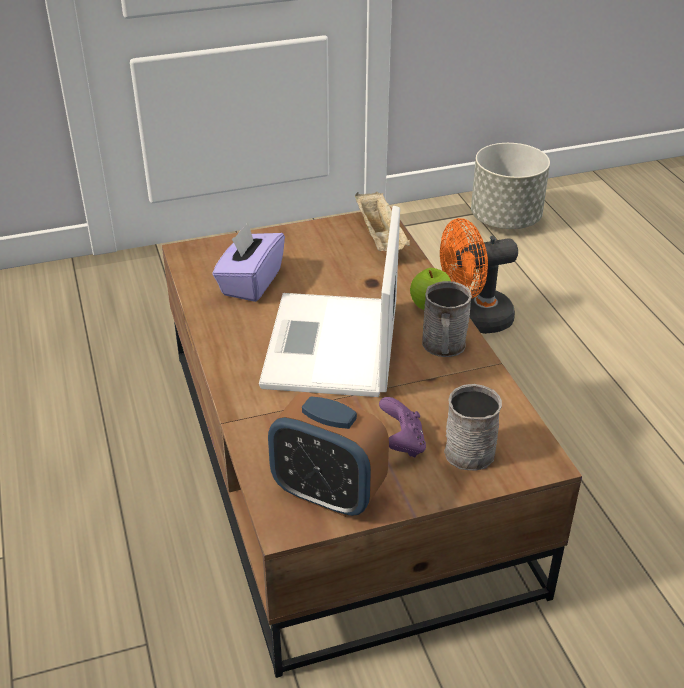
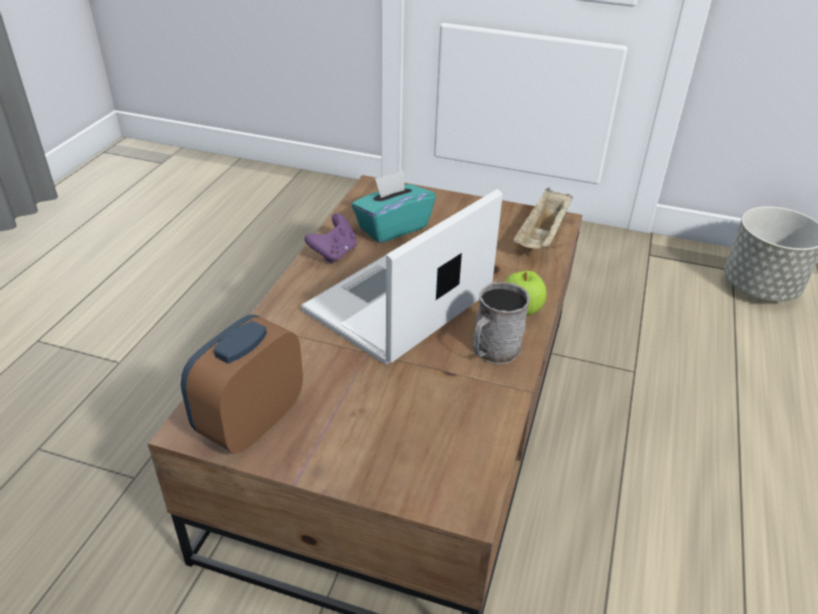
camera: 35 degrees right, 0 degrees up
purple tissue box [212,223,285,302] -> turquoise tissue box [352,171,436,243]
alarm clock [268,392,389,517] -> alarm clock turned 60 degrees clockwise [181,315,303,454]
purple game controller [379,397,426,457] -> purple game controller moved to [304,213,357,264]
orange fan [440,218,518,334] -> none
grey mug [444,384,502,471] -> none

